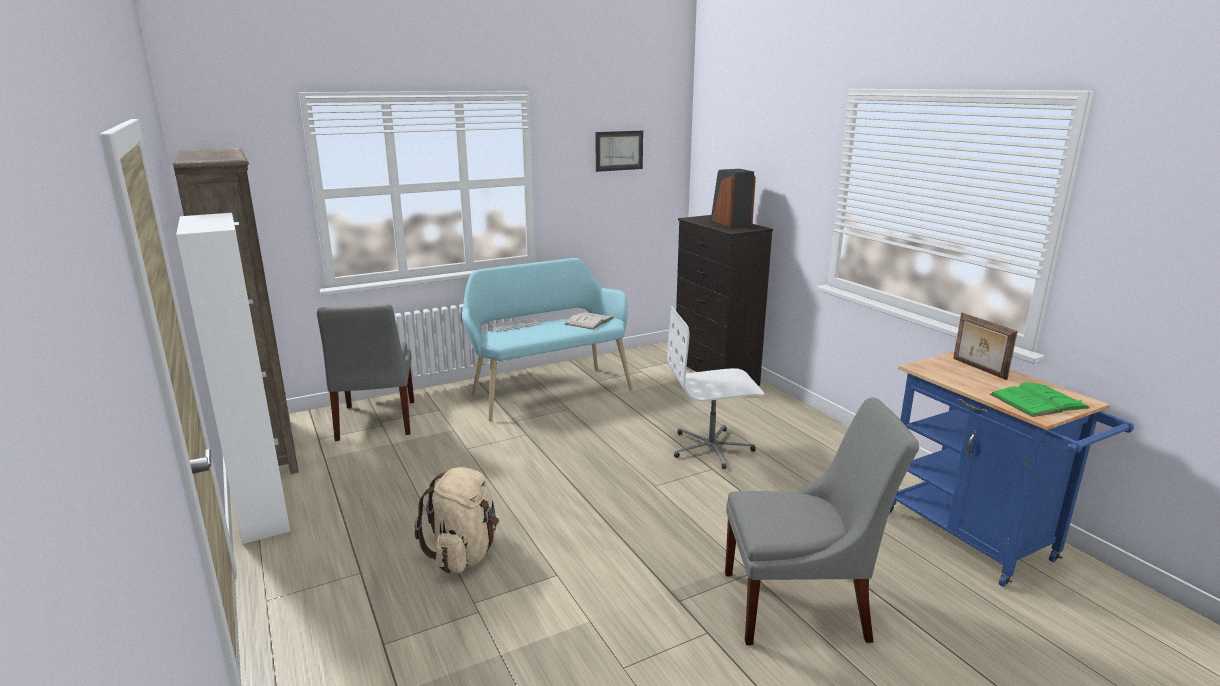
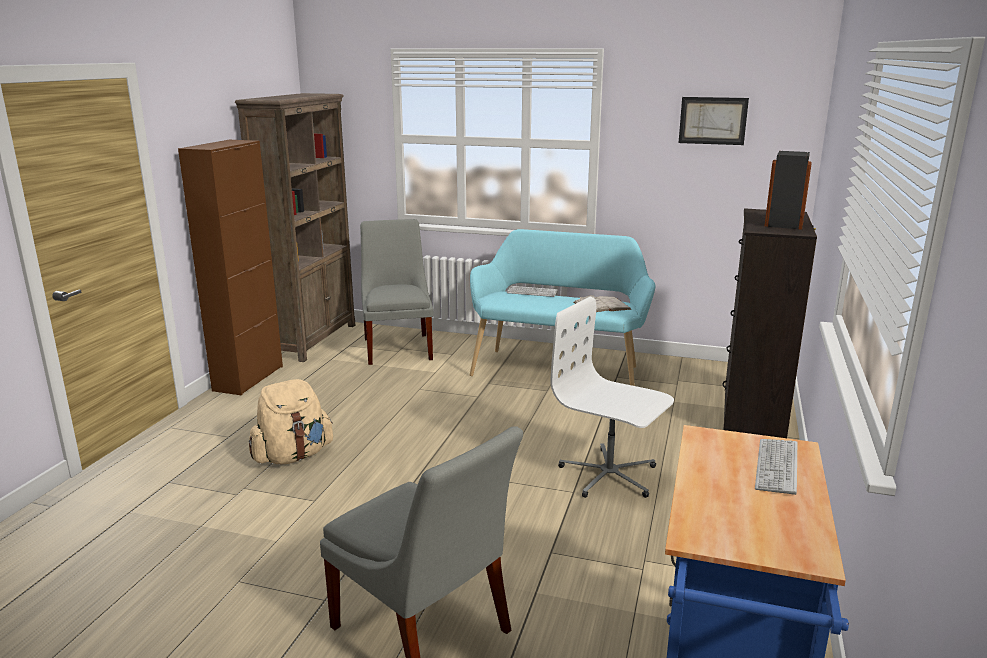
camera: 45 degrees right, 0 degrees up
white cabinet [176,213,291,544] -> brown cabinet [178,140,283,395]
grey chair [317,304,414,441] -> grey chair turned 135 degrees clockwise [360,219,434,365]
picture frame [953,313,1018,380] -> keyboard [755,439,797,495]
green book [990,382,1090,417] -> none

